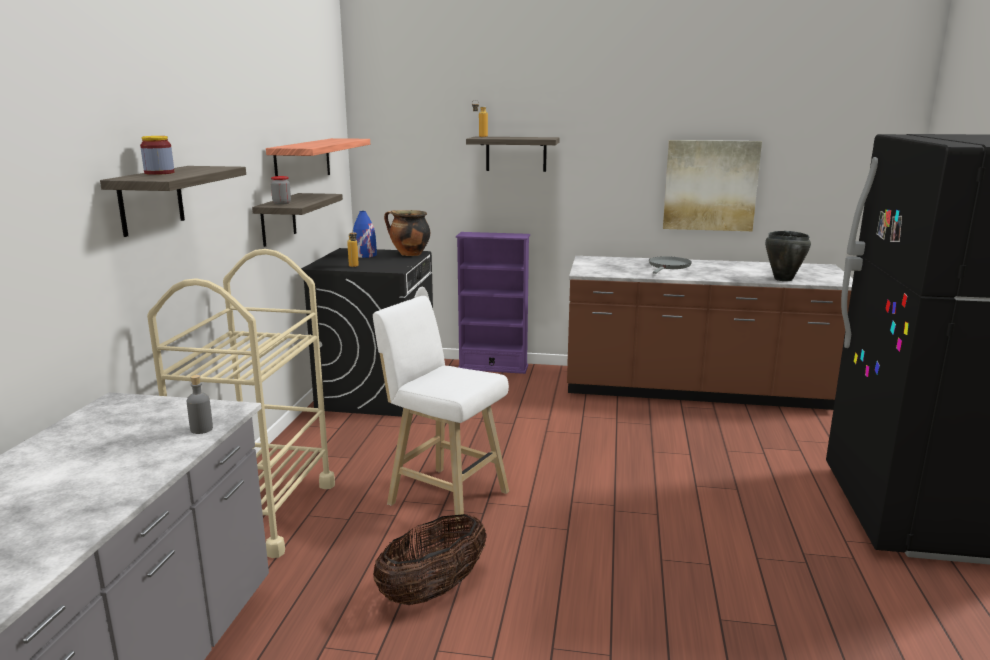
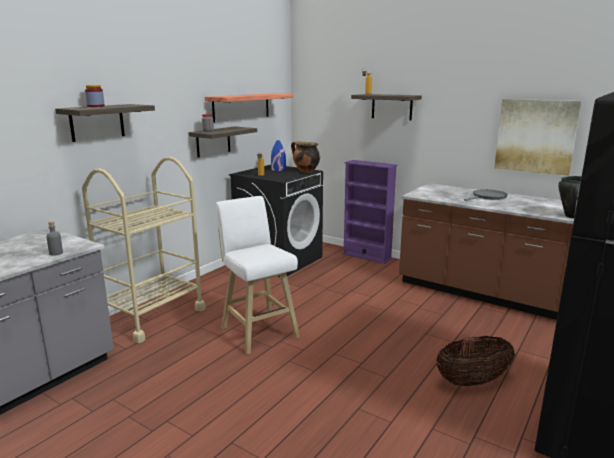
camera: 25 degrees right, 0 degrees up
basket [373,514,487,605] -> basket moved to [436,336,515,386]

